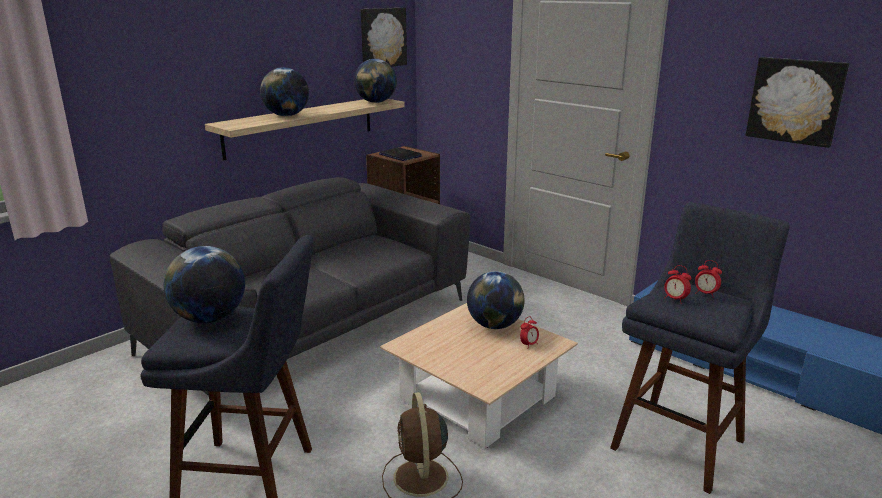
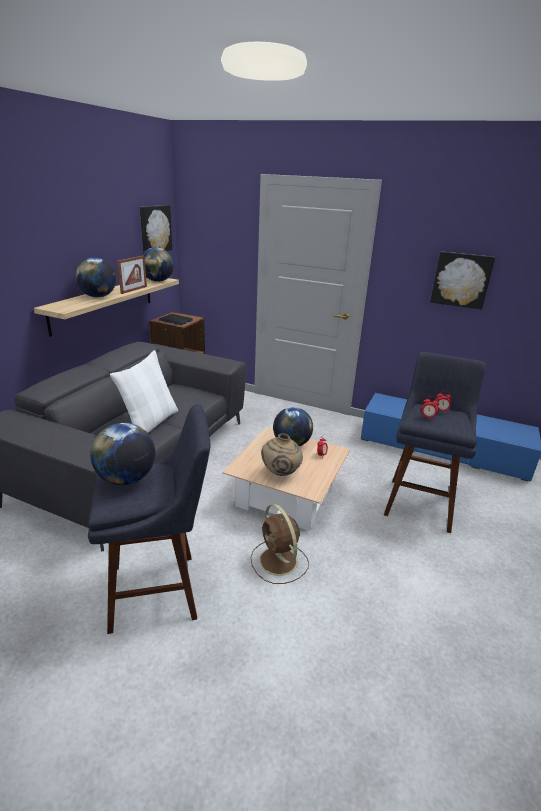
camera: 20 degrees left, 5 degrees up
none -> white pillow [110,350,178,433]
none -> picture frame [117,256,147,294]
none -> beige vase [261,433,303,476]

